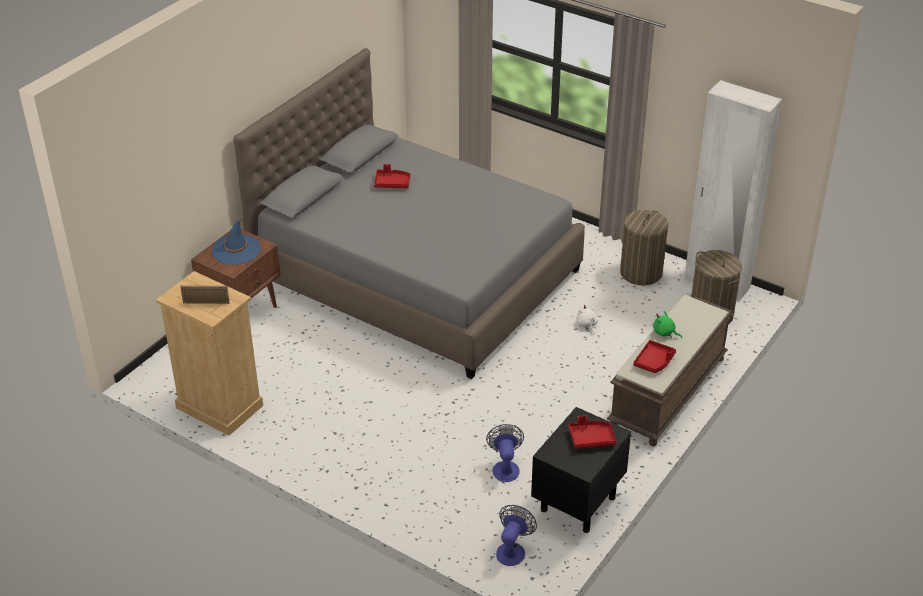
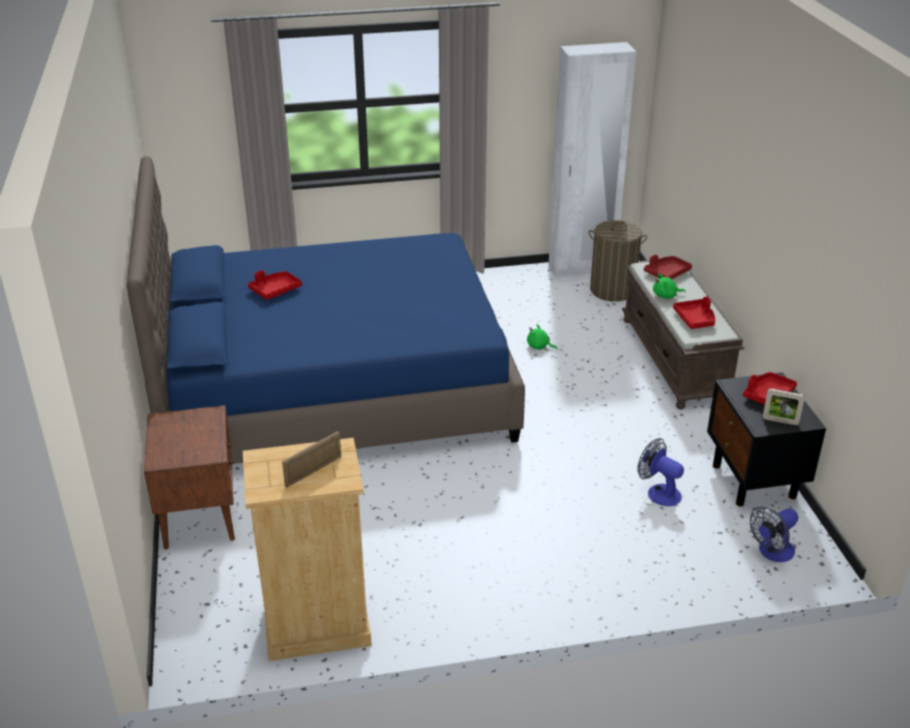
camera: 45 degrees left, 5 degrees down
blue hat [212,220,261,265] -> none
grey bed [234,48,585,379] -> blue bed [127,156,525,464]
fan [496,505,537,566] -> fan turned 105 degrees counterclockwise [750,507,798,562]
white plush toy [577,305,598,334] -> green plush toy [527,324,558,350]
laundry basket [620,210,668,286] -> none
none -> red tray [644,254,692,279]
none -> picture frame [763,389,805,425]

